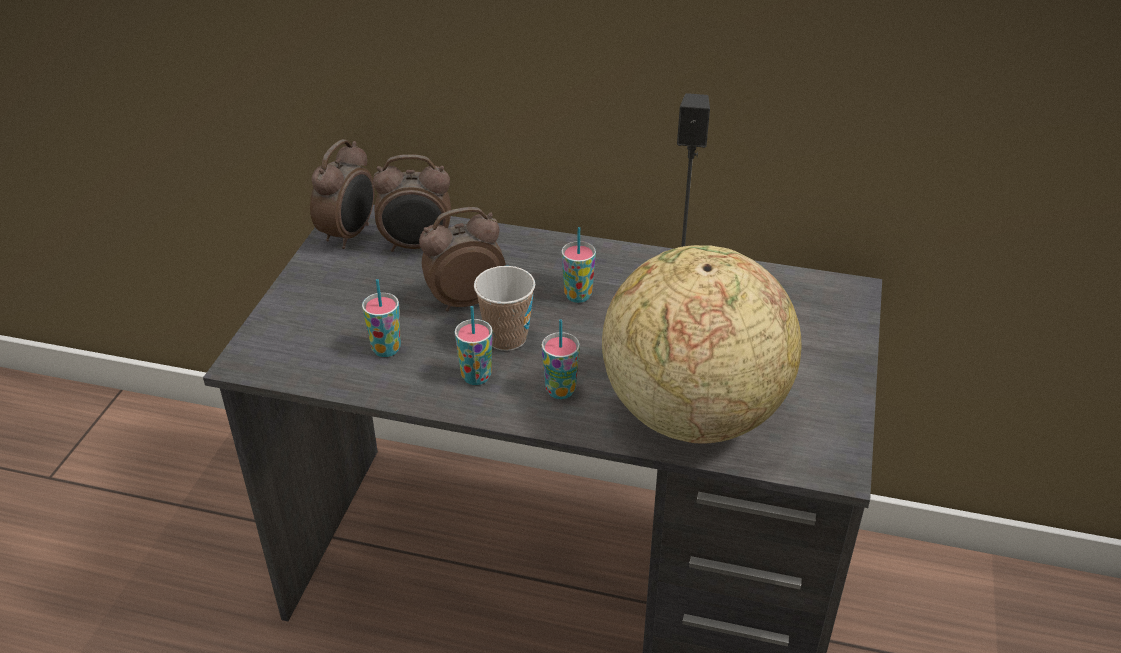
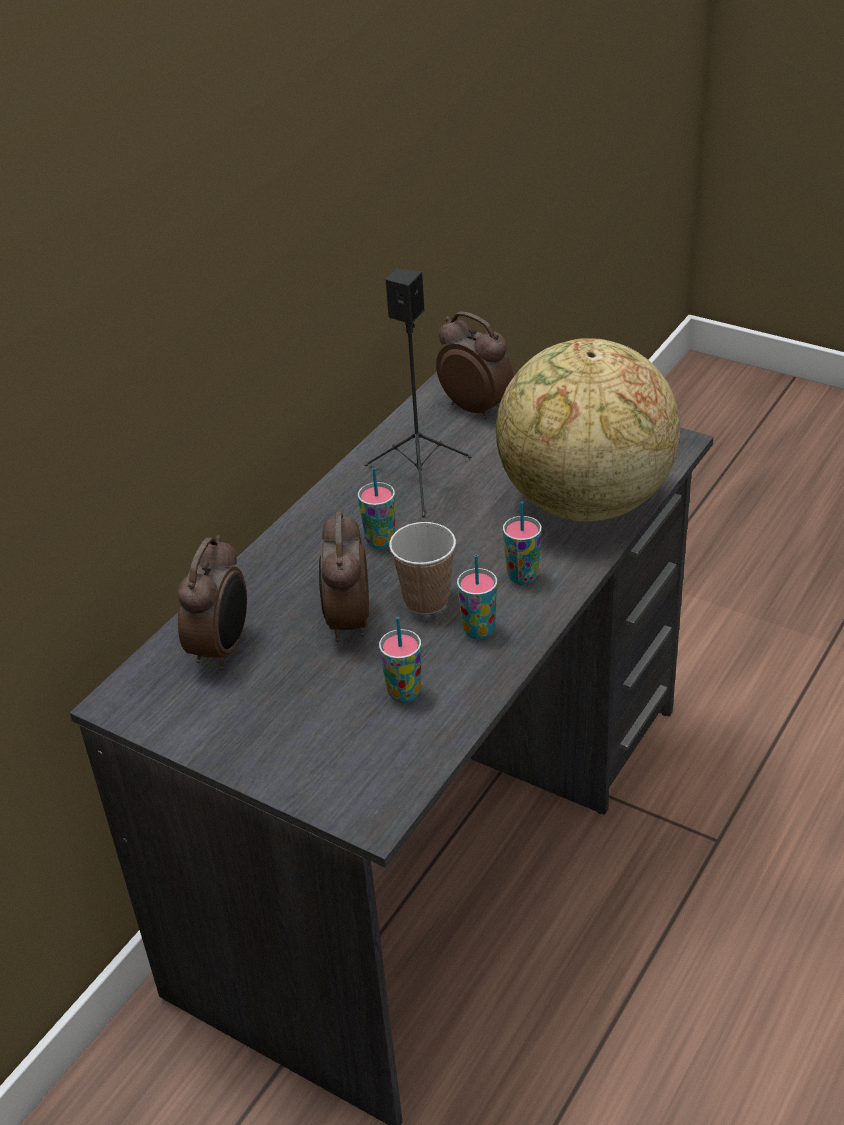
camera: 70 degrees left, 0 degrees up
alarm clock [310,139,374,249] -> alarm clock moved to [436,312,513,419]

